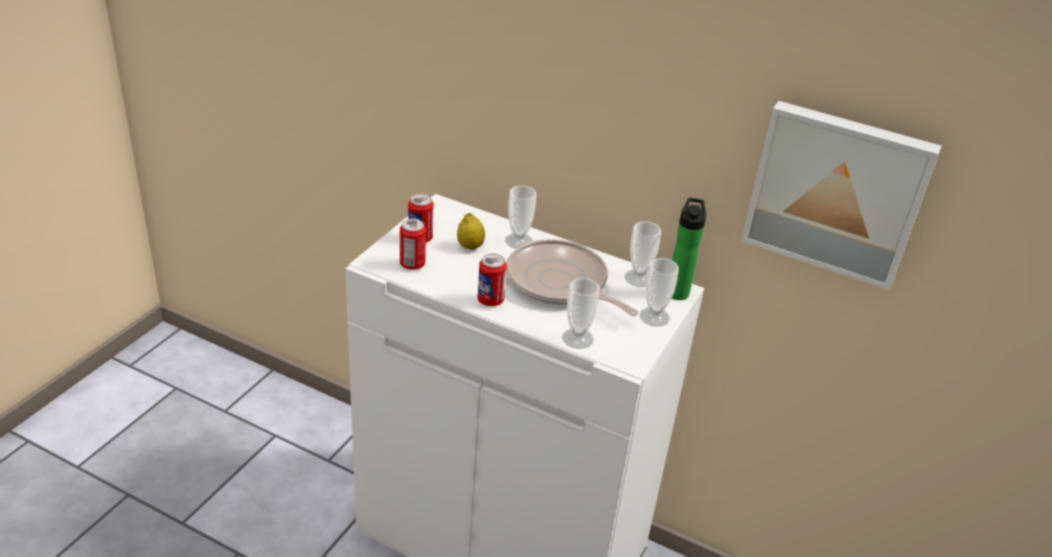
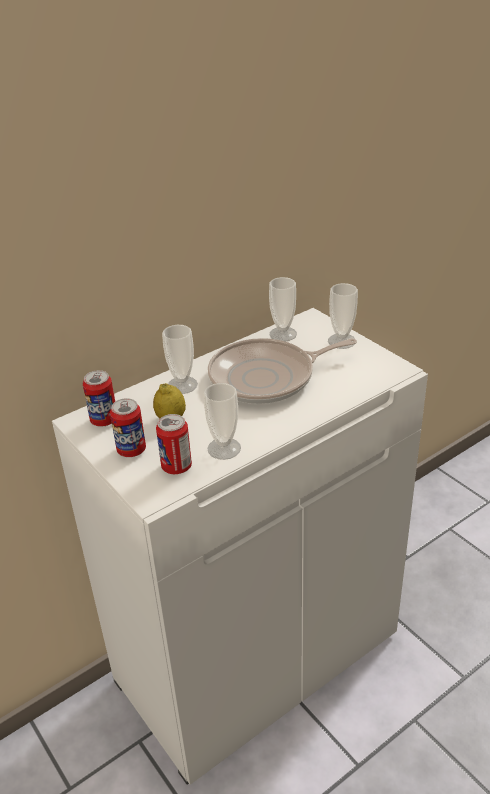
camera: 60 degrees left, 0 degrees up
can [478,254,507,306] -> can moved to [83,370,115,426]
cup [562,278,600,349] -> cup moved to [204,383,241,460]
bottle [672,198,706,300] -> none
picture [741,101,942,290] -> none

